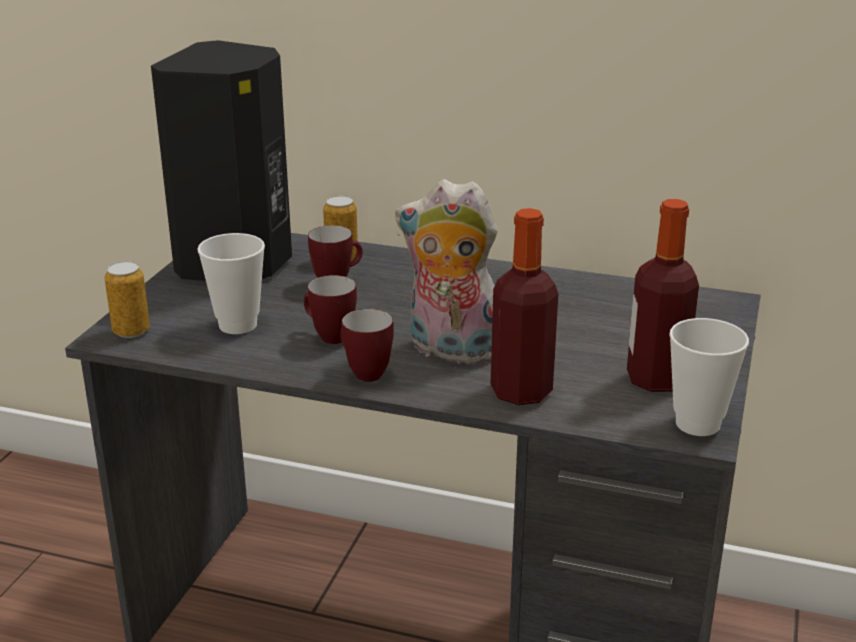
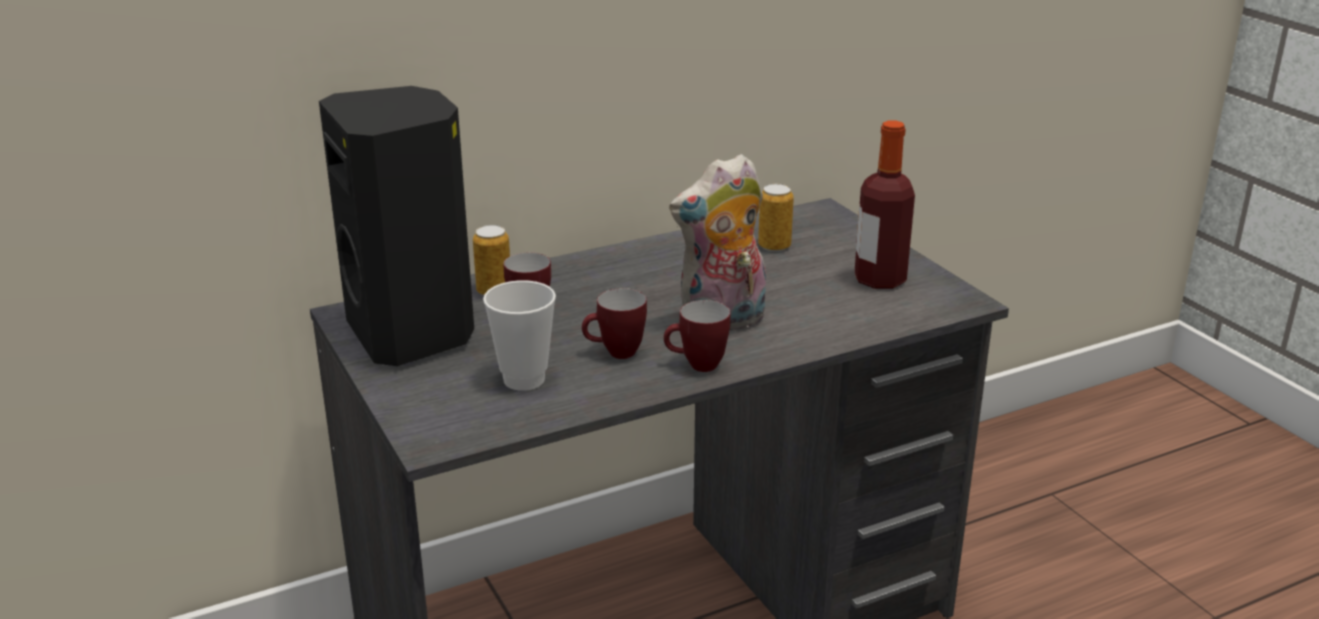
camera: 45 degrees left, 0 degrees up
can [105,261,150,338] -> can moved to [758,184,794,252]
bottle [491,208,558,405] -> none
cup [669,318,749,436] -> none

